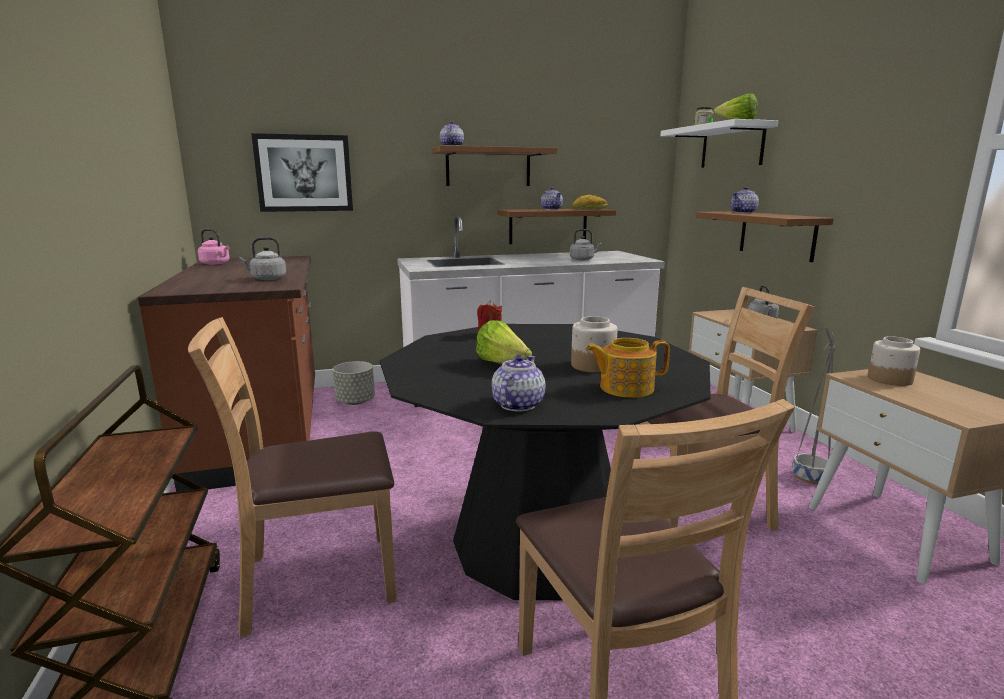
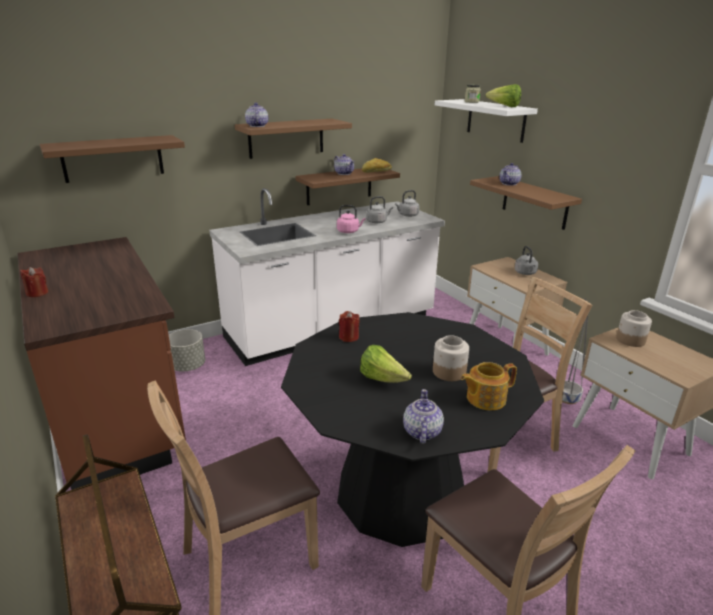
camera: 15 degrees left, 10 degrees up
pink kettle [198,229,230,265] -> pink kettle moved to [337,205,365,233]
grey kettle [239,237,286,280] -> grey kettle moved to [395,190,420,217]
picture [251,133,353,212] -> brown shelf [40,135,185,183]
none -> red candle [20,267,48,297]

